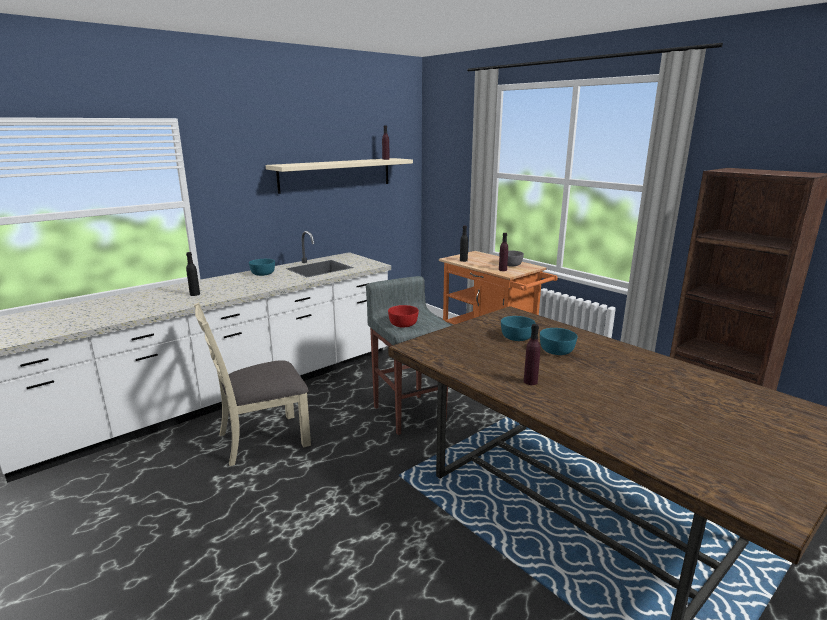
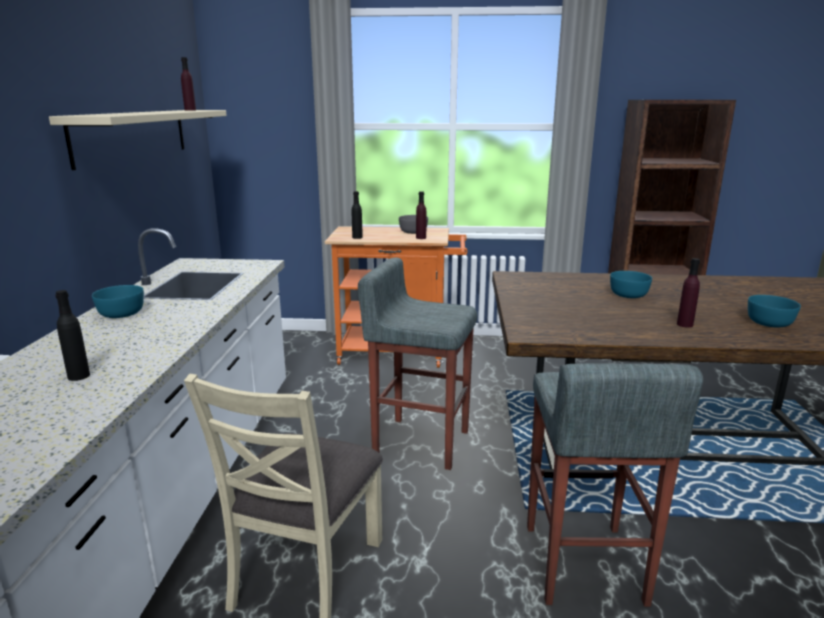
camera: 45 degrees left, 0 degrees up
red bowl [388,305,419,327] -> none
turquoise bowl [501,316,536,341] -> turquoise bowl moved to [748,295,801,327]
none -> grey stool [527,363,703,607]

